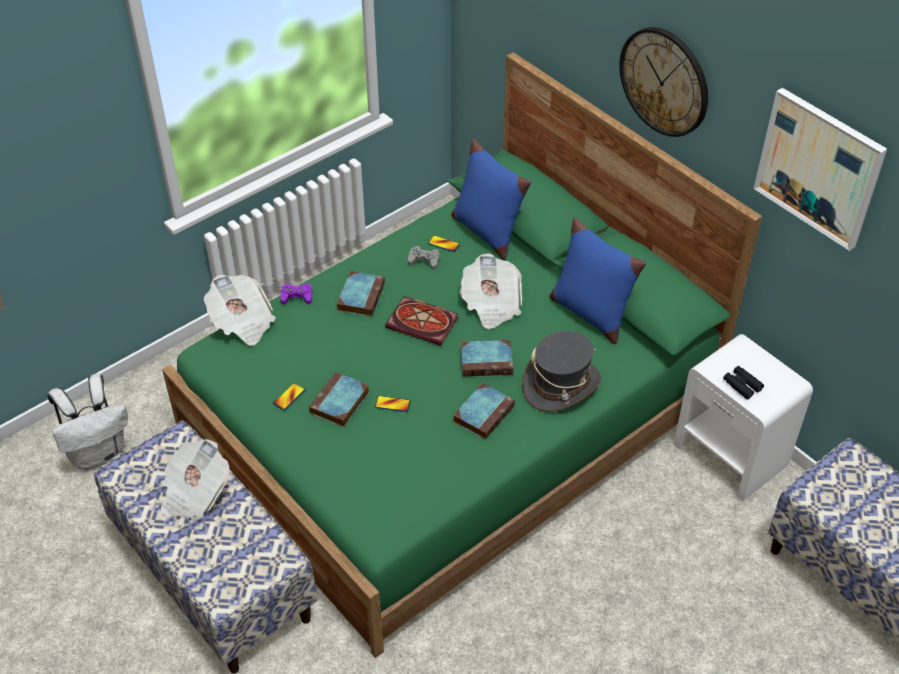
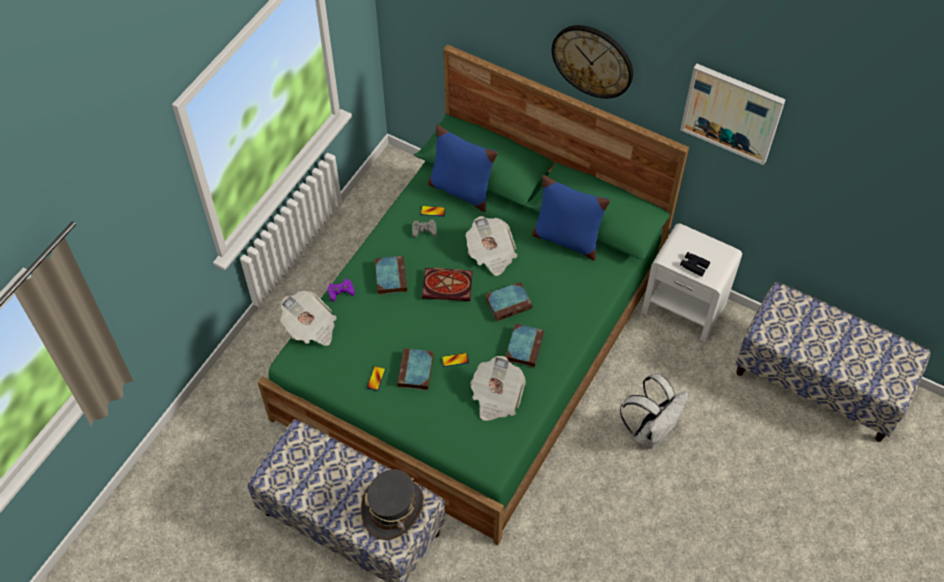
camera: 20 degrees left, 10 degrees up
white backpack [47,374,128,470] -> white backpack moved to [620,374,689,449]
newspaper [161,439,230,519] -> newspaper moved to [470,356,526,421]
grey hat [522,331,601,412] -> grey hat moved to [361,469,424,540]

